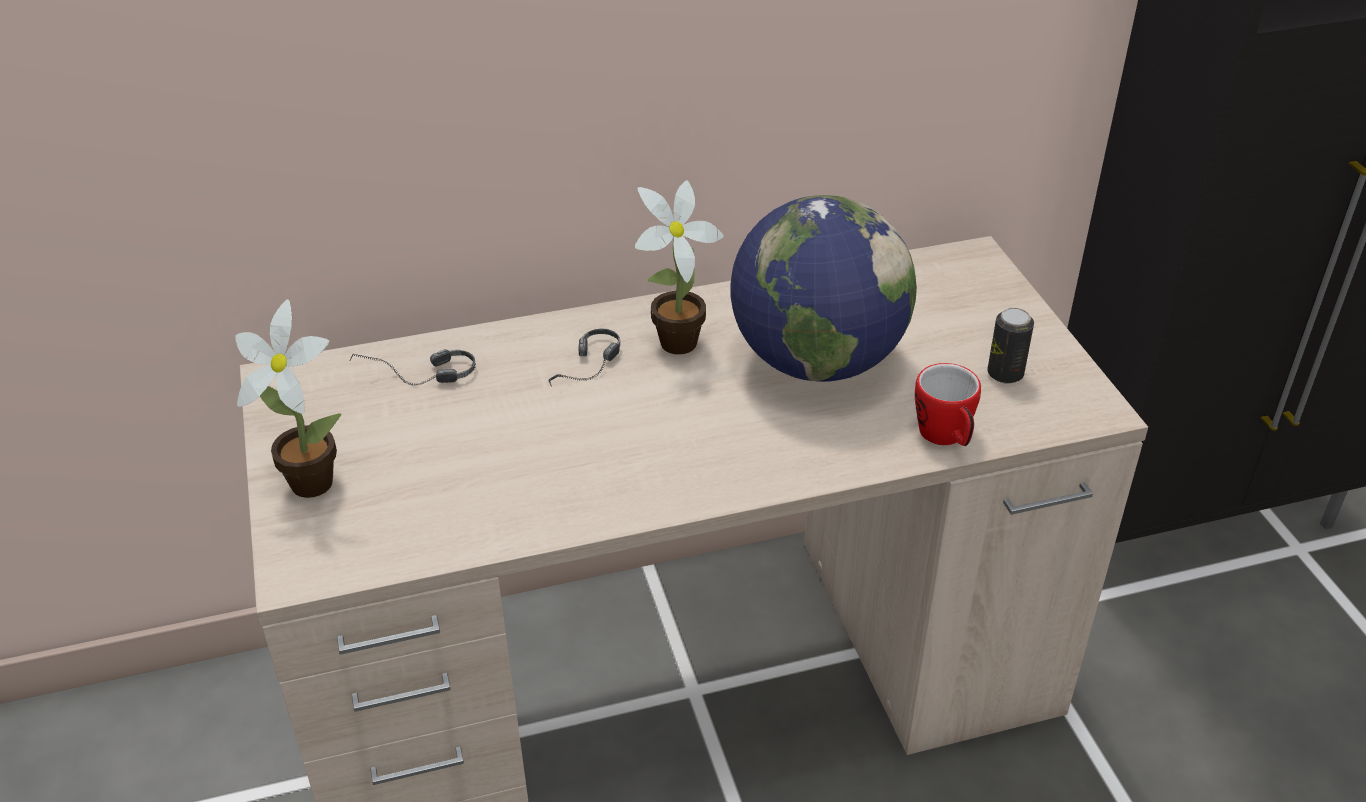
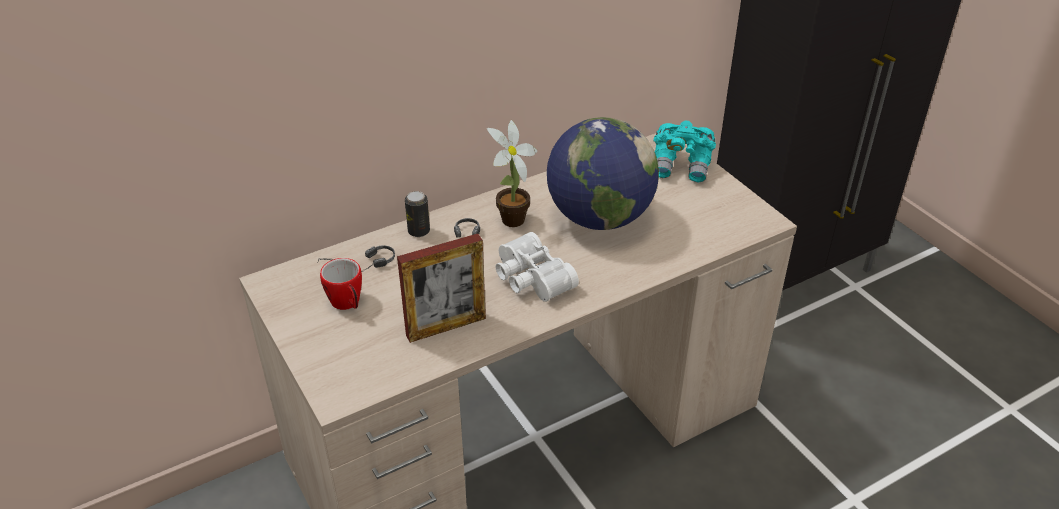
camera: 15 degrees left, 0 degrees up
potted plant [235,299,342,498] -> none
mug [915,363,981,446] -> mug moved to [320,258,362,310]
can [987,308,1034,384] -> can moved to [405,191,430,237]
none -> picture frame [397,234,486,343]
none -> white binoculars [496,232,579,302]
none -> turquoise binoculars [653,120,716,182]

